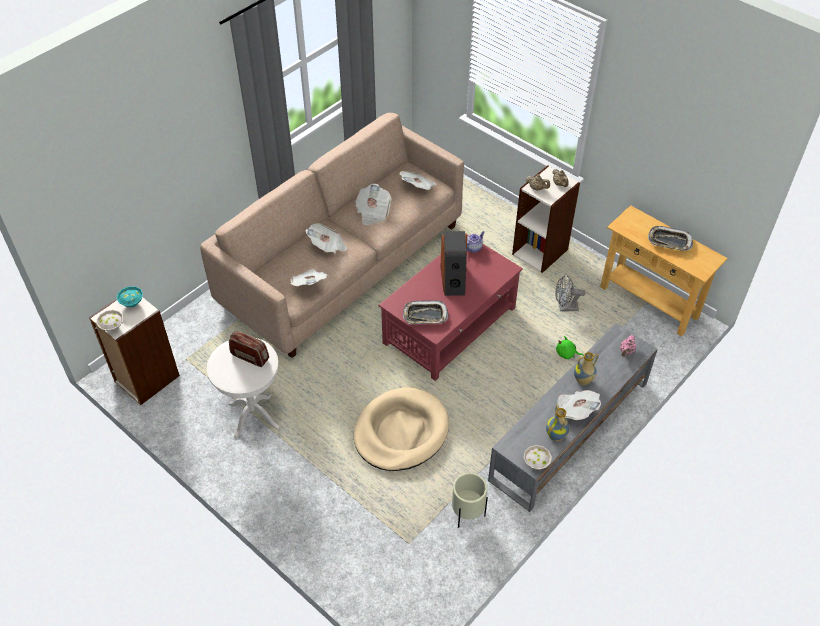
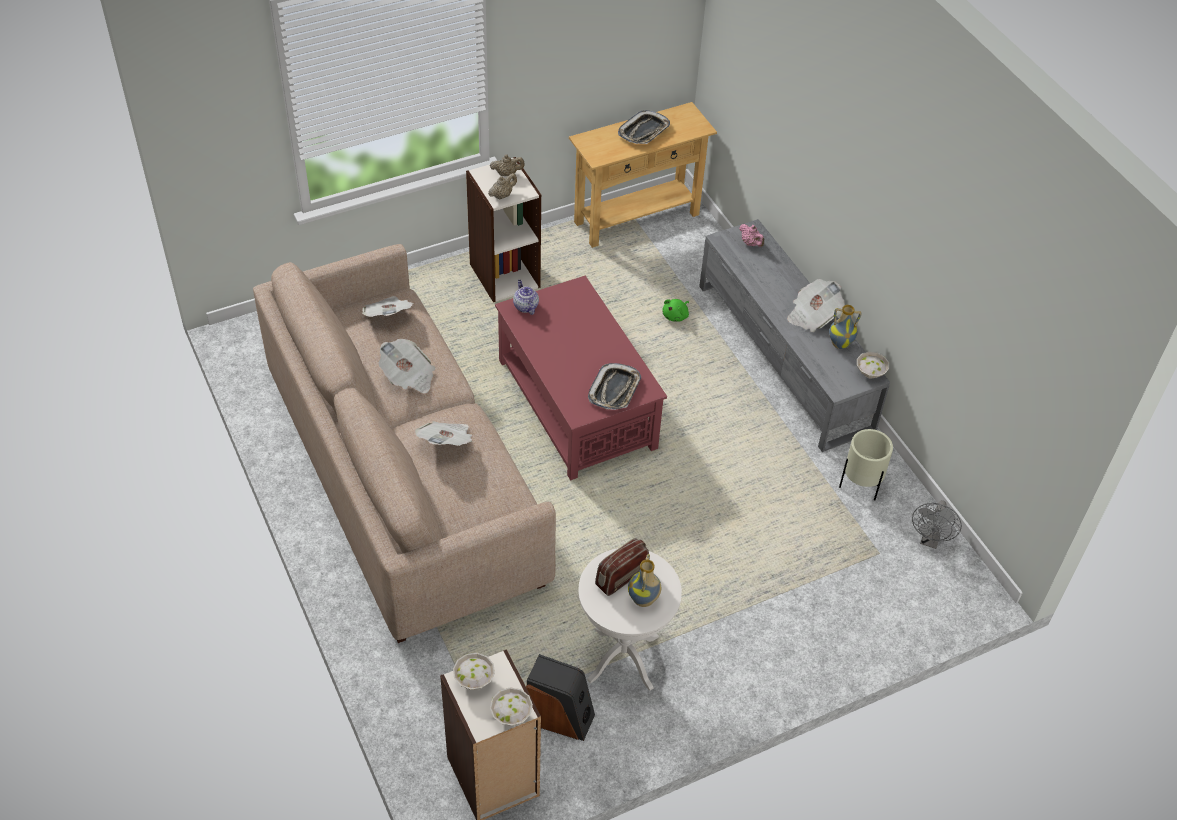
camera: 70 degrees left, 0 degrees up
turquoise bowl [116,286,143,307] -> white bowl [453,653,495,690]
newspaper [291,269,328,286] -> none
beige dog bed [354,387,449,471] -> none
speaker [441,231,467,296] -> speaker moved to [526,654,595,741]
grey fan [555,274,586,311] -> grey fan moved to [912,500,962,549]
vase [574,352,599,385] -> vase moved to [628,554,661,607]

